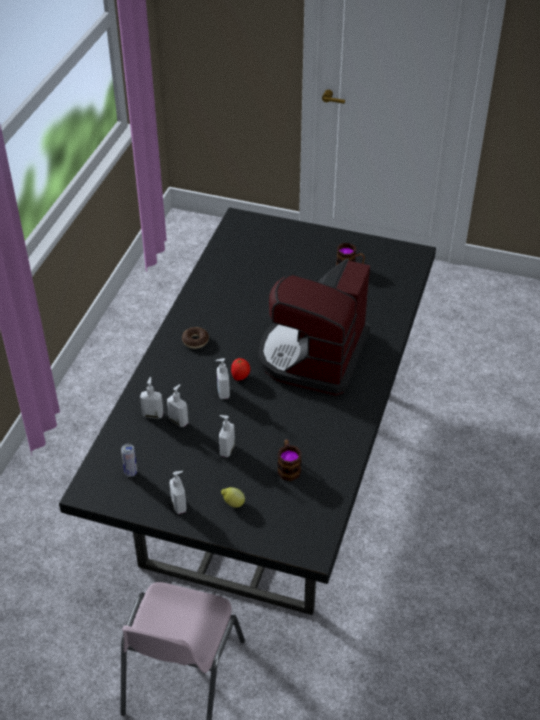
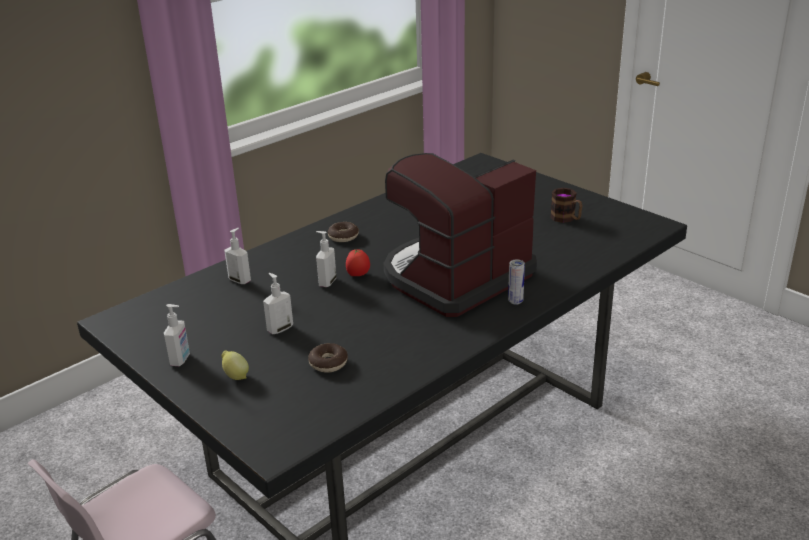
camera: 30 degrees right, 15 degrees down
can [121,444,137,477] -> can moved to [508,259,525,305]
soap dispenser [167,384,188,427] -> none
mug [277,439,302,481] -> donut [308,343,348,373]

